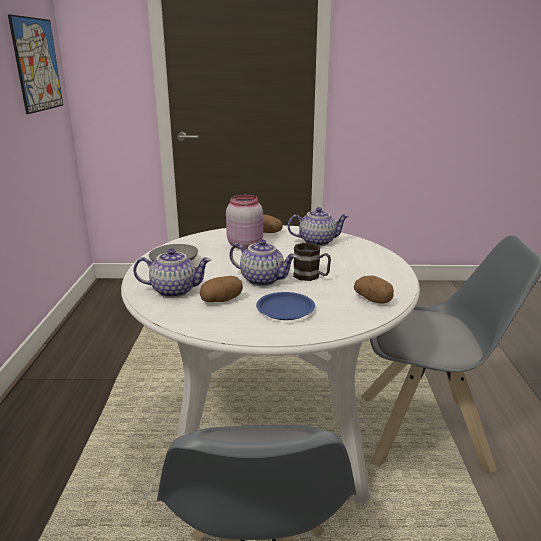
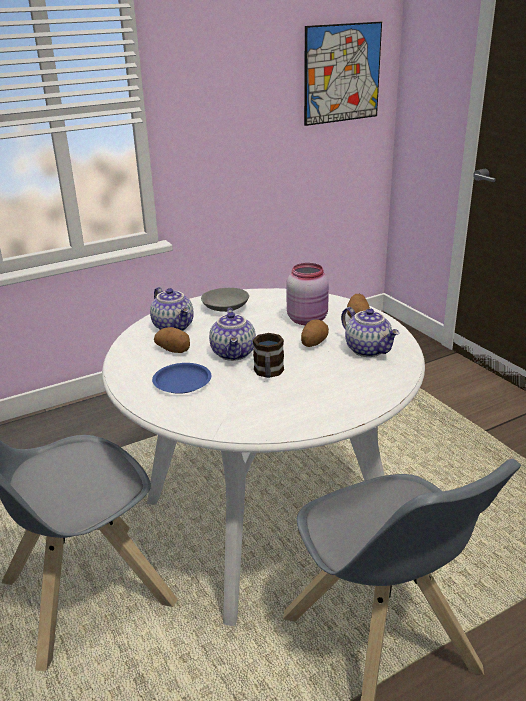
camera: 60 degrees right, 5 degrees up
potato [354,276,394,304] -> potato moved to [301,319,329,347]

